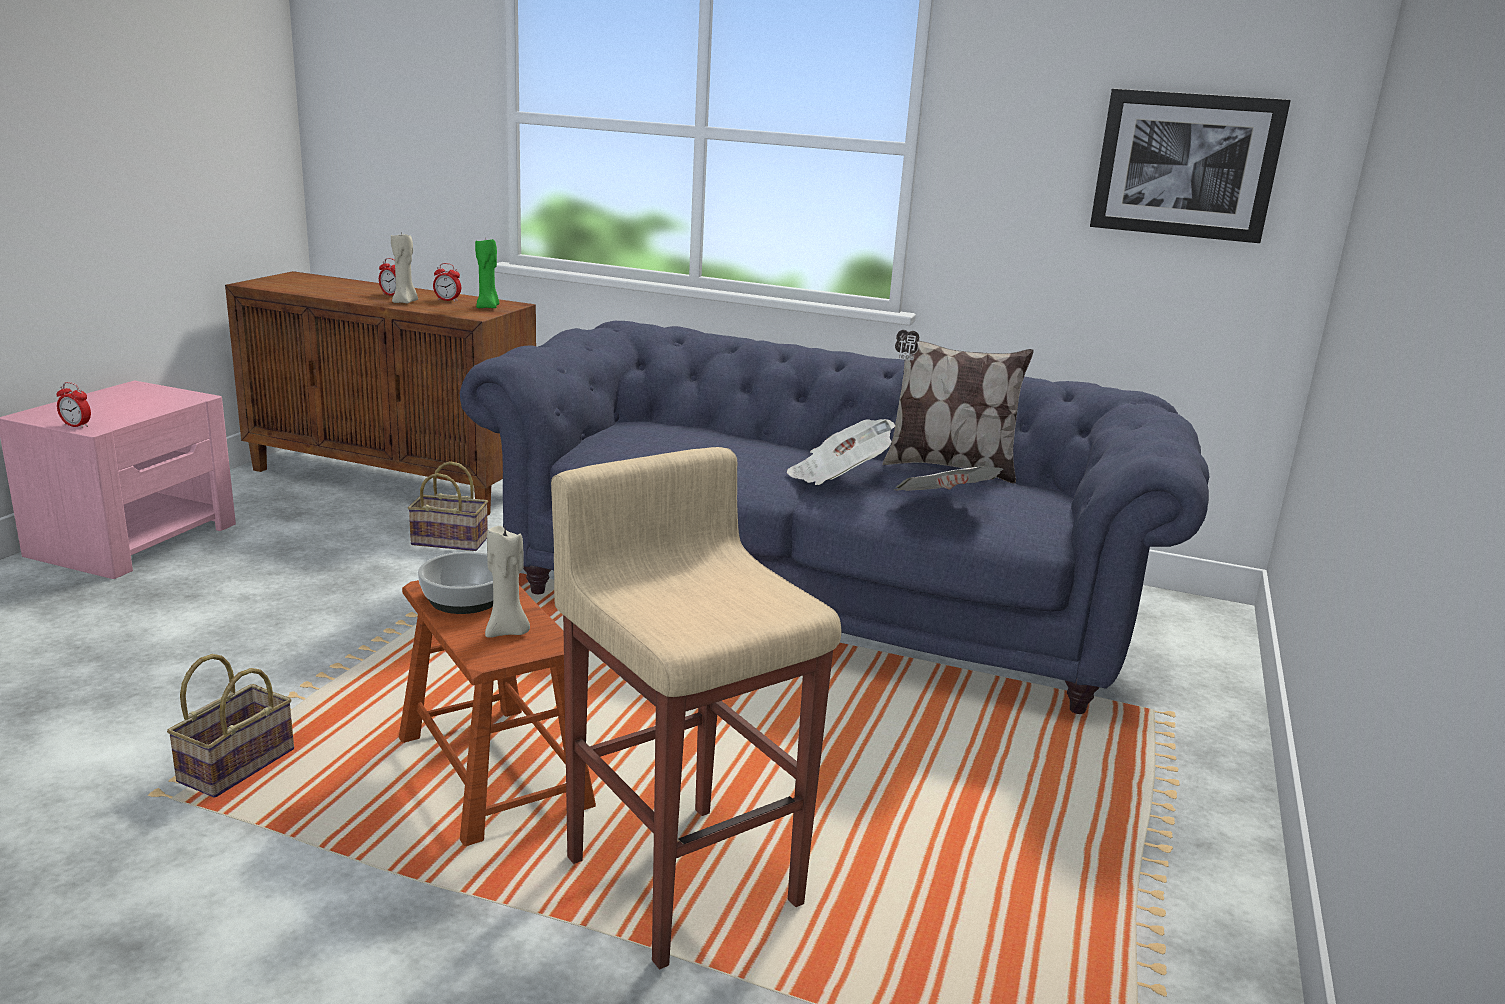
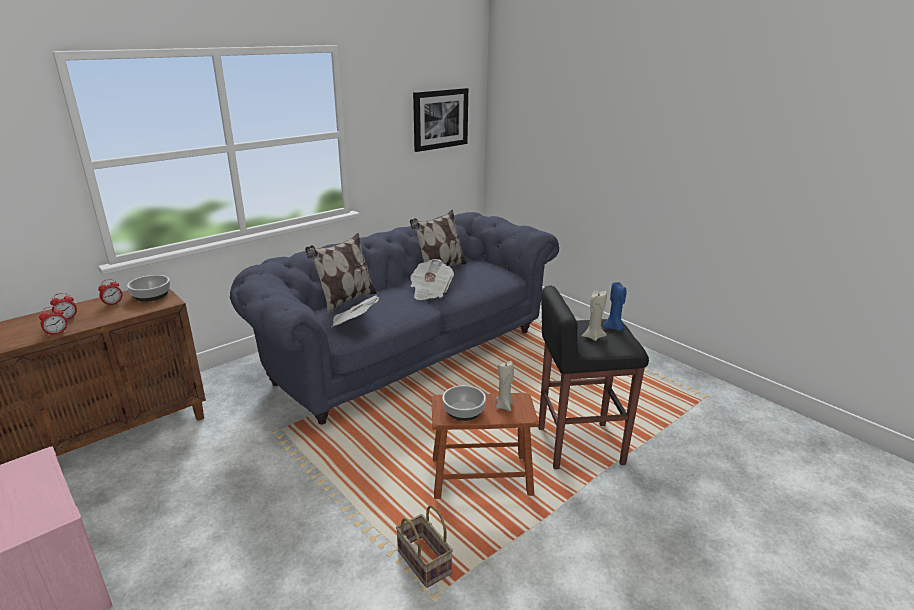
camera: 60 degrees left, 5 degrees up
alarm clock [56,382,91,429] -> alarm clock moved to [39,306,67,336]
beige candle [391,233,418,304] -> beige candle moved to [582,290,607,341]
basket [408,461,488,551] -> none
green candle [475,239,499,308] -> bowl [127,275,170,302]
beige stool [551,447,841,969] -> black stool [538,286,649,469]
newspaper [894,466,1003,491] -> newspaper moved to [331,295,379,327]
none -> pillow [305,233,377,314]
none -> blue candle [603,282,627,331]

